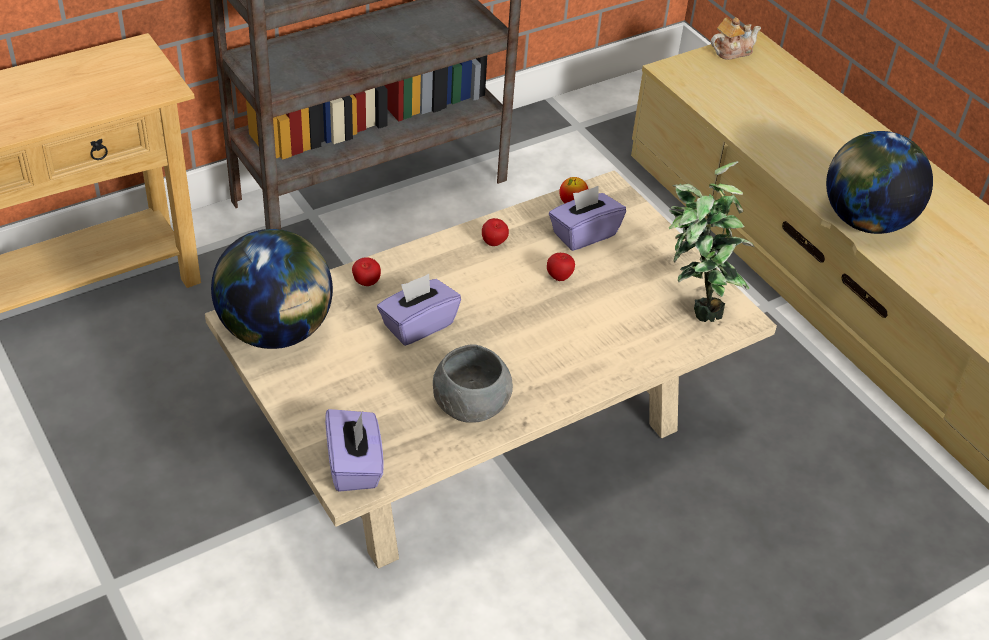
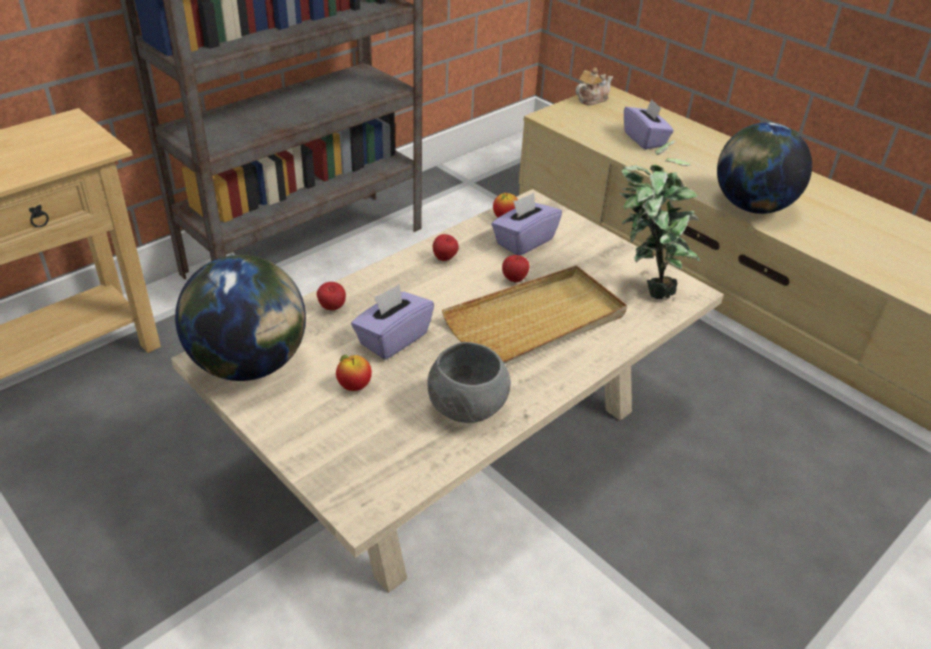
camera: 10 degrees left, 5 degrees down
purple tissue box [325,409,384,492] -> purple tissue box moved to [624,99,674,149]
none -> apple [336,355,372,391]
none -> beige tray [442,266,627,364]

